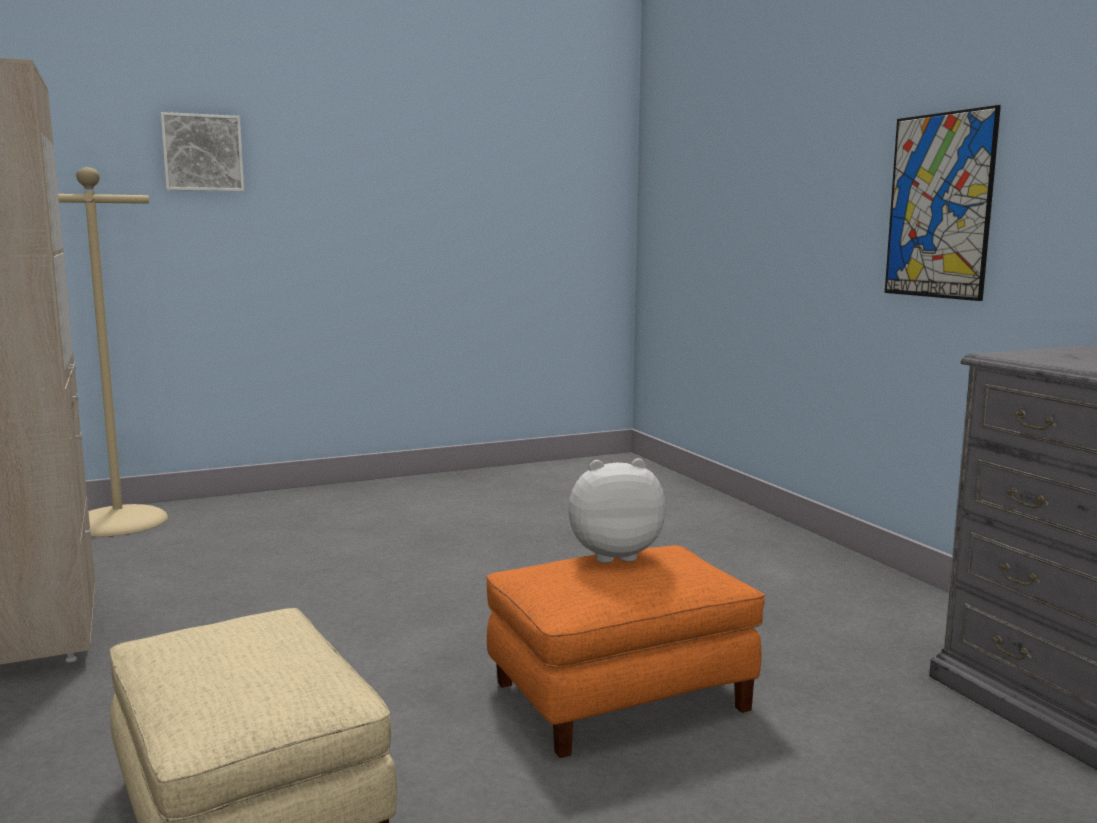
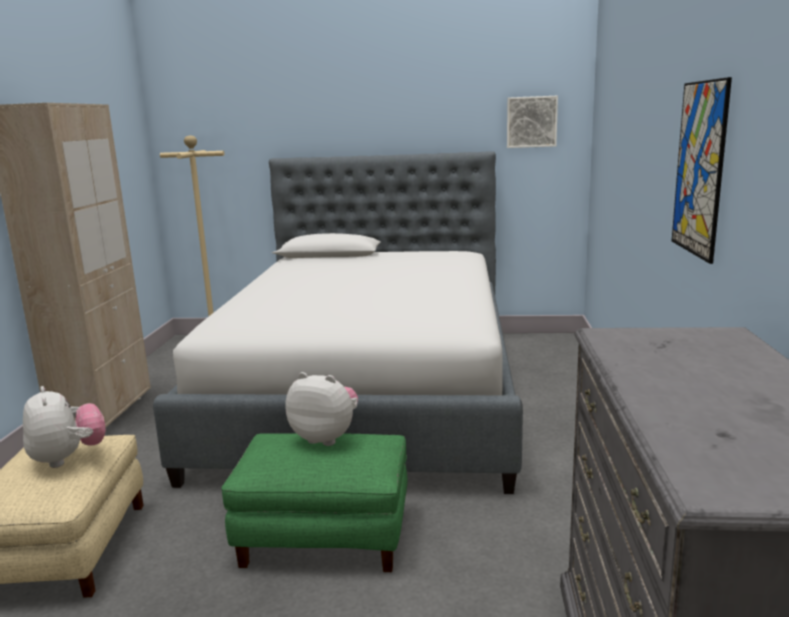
camera: 30 degrees right, 5 degrees up
picture [161,112,244,191] -> picture moved to [507,96,558,148]
orange ottoman [486,545,765,758] -> green ottoman [221,433,407,572]
none -> plush toy [23,386,106,468]
none -> bed [153,151,523,494]

